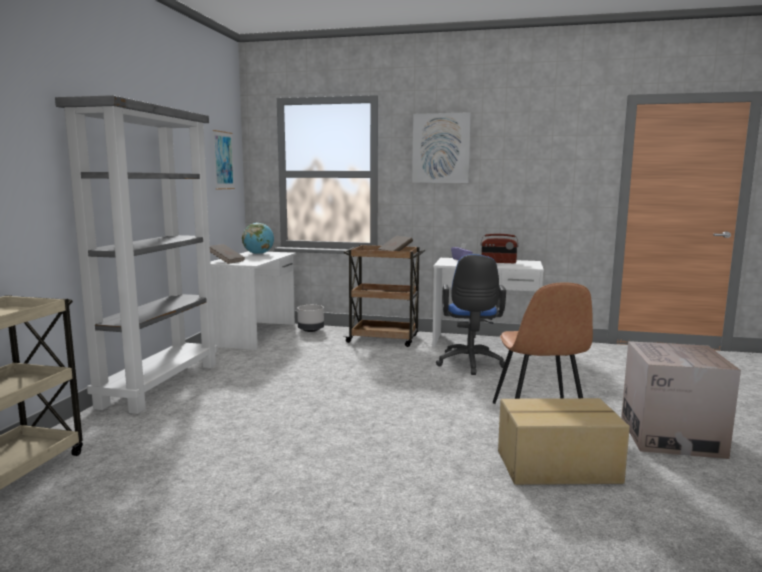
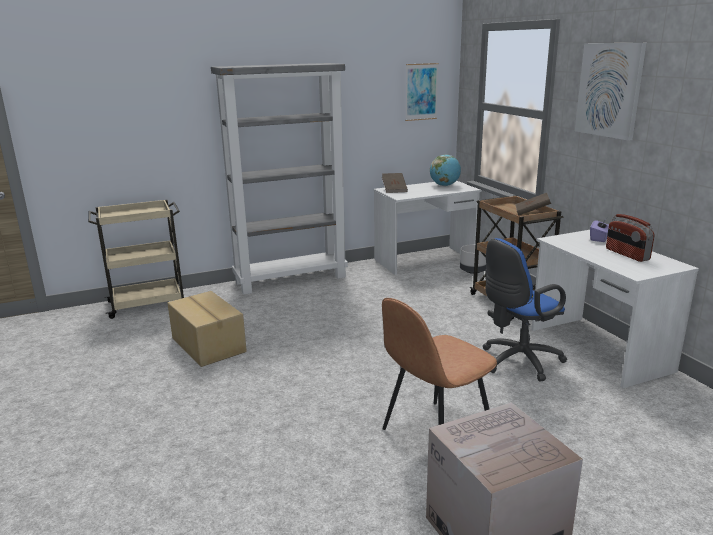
camera: 55 degrees right, 10 degrees up
cardboard box [498,398,630,485] -> cardboard box moved to [168,291,247,367]

